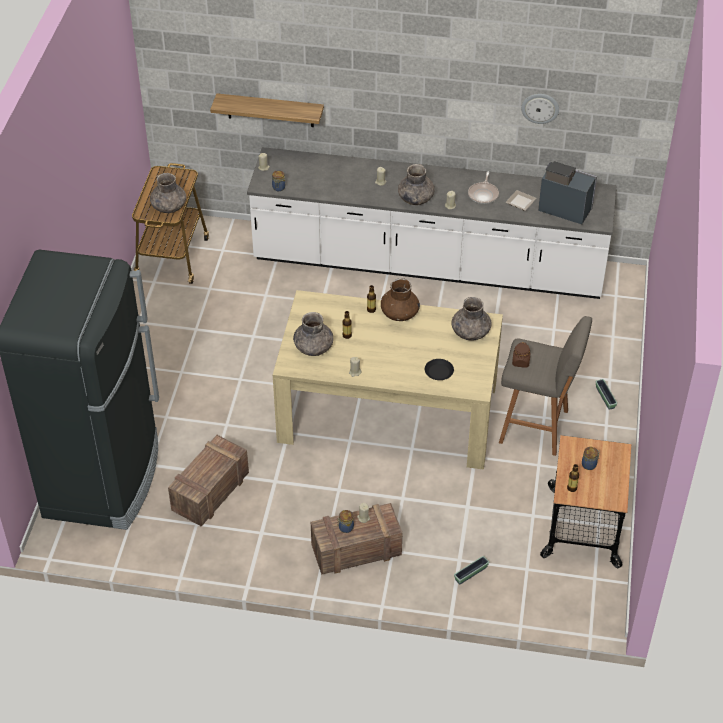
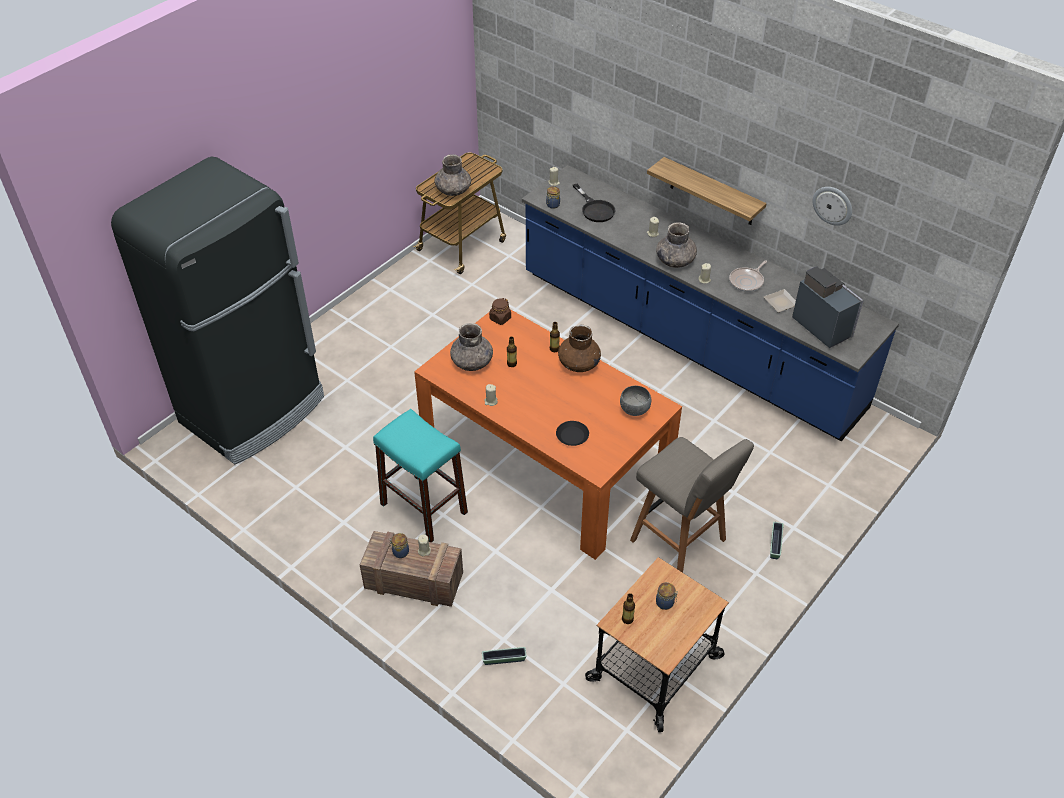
camera: 30 degrees right, 0 degrees up
crate [168,435,249,526] -> none
shelf [210,93,324,127] -> shelf moved to [647,157,767,225]
white counter [247,147,617,299] -> blue counter [522,165,899,441]
beige dining table [273,290,503,470] -> orange dining table [414,309,682,560]
grey vase [451,297,492,341] -> grey bowl [620,386,651,416]
brown jar [512,342,531,368] -> brown jar moved to [489,298,511,325]
none -> turquoise stool [373,409,468,542]
none -> black frying pan [573,184,616,222]

